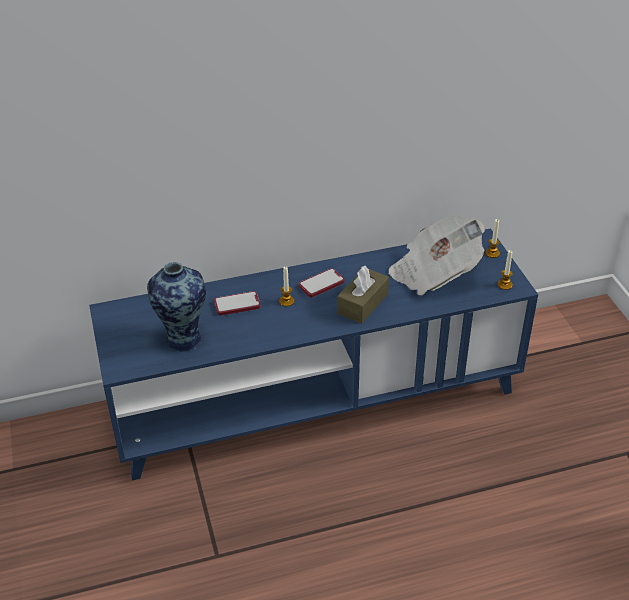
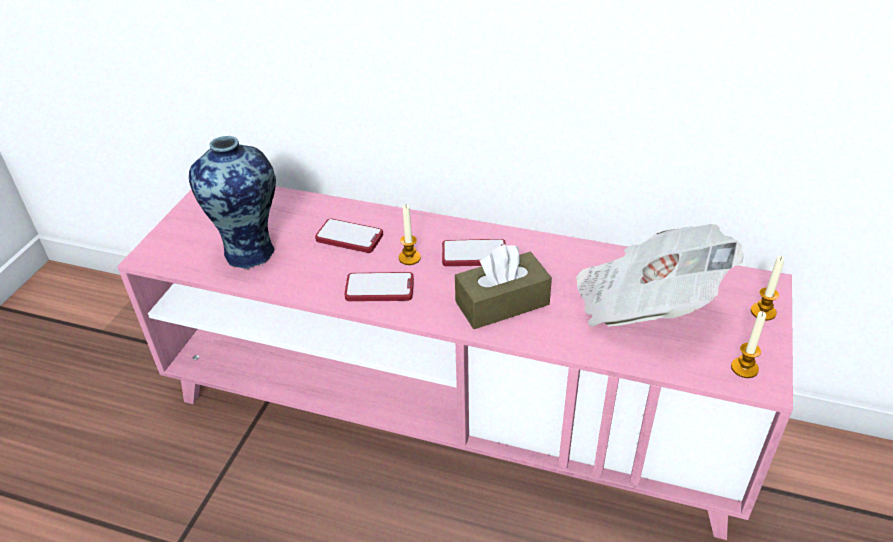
camera: 35 degrees right, 0 degrees up
blue tv stand [89,228,538,480] -> pink tv stand [117,186,793,540]
none -> phone [345,272,414,301]

